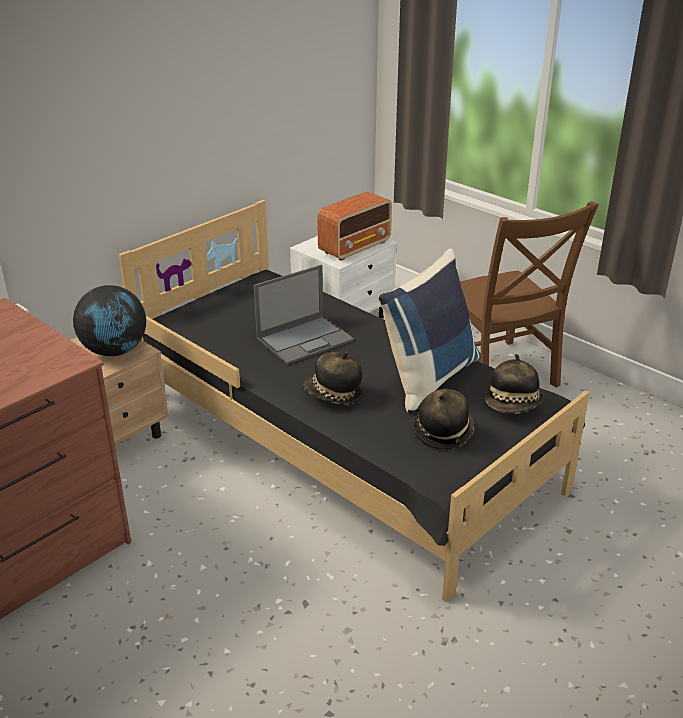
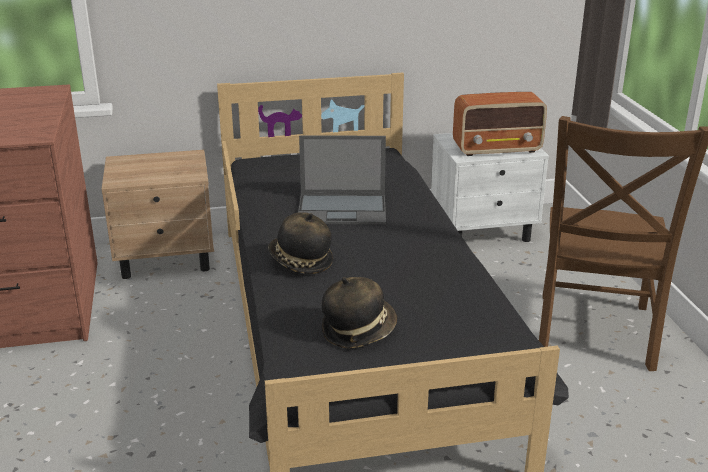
camera: 35 degrees right, 5 degrees down
globe [73,285,146,356] -> none
blue pillow [378,249,481,413] -> none
hat [485,354,543,414] -> none

